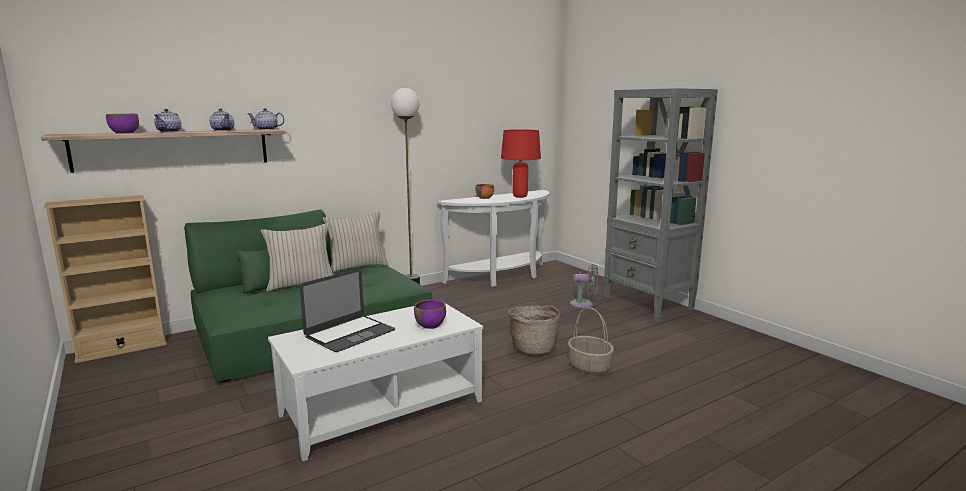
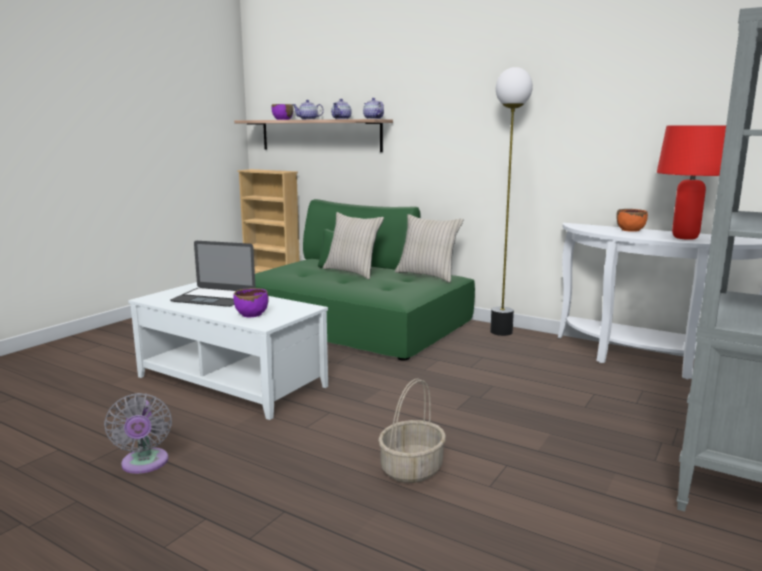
camera: 65 degrees right, 0 degrees up
basket [508,305,560,354] -> none
grey fan [570,264,598,309] -> grey fan moved to [104,393,172,474]

